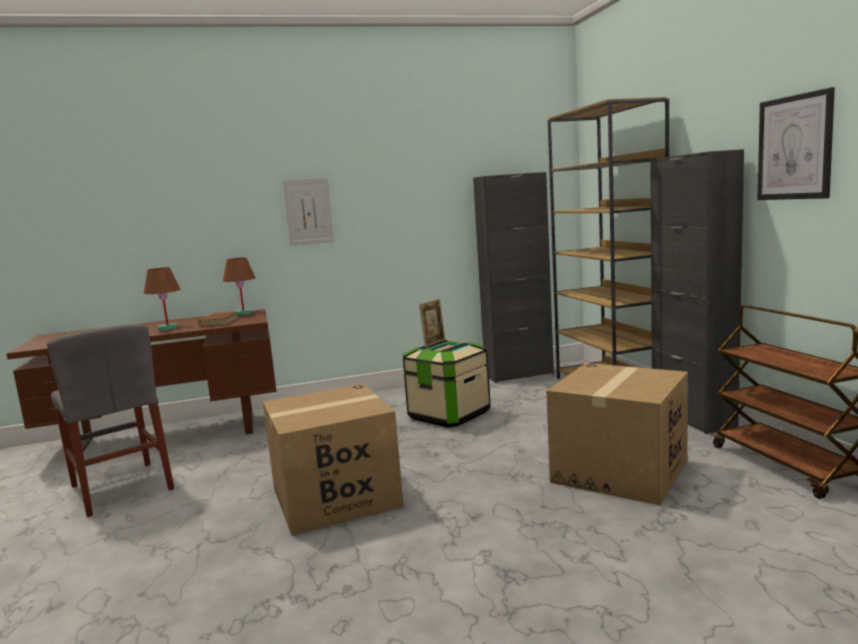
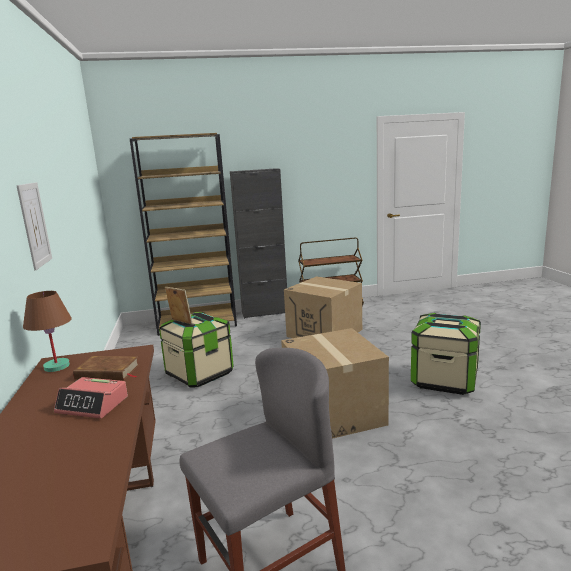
camera: 85 degrees left, 5 degrees up
brown table lamp [144,267,181,330] -> alarm clock [54,377,128,419]
black cabinet [473,172,554,383] -> none
picture [757,87,835,200] -> none
none -> storage box [411,313,481,395]

